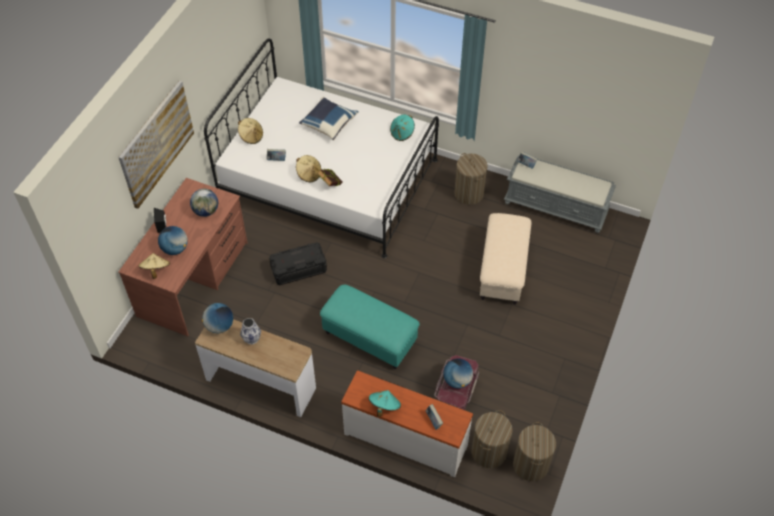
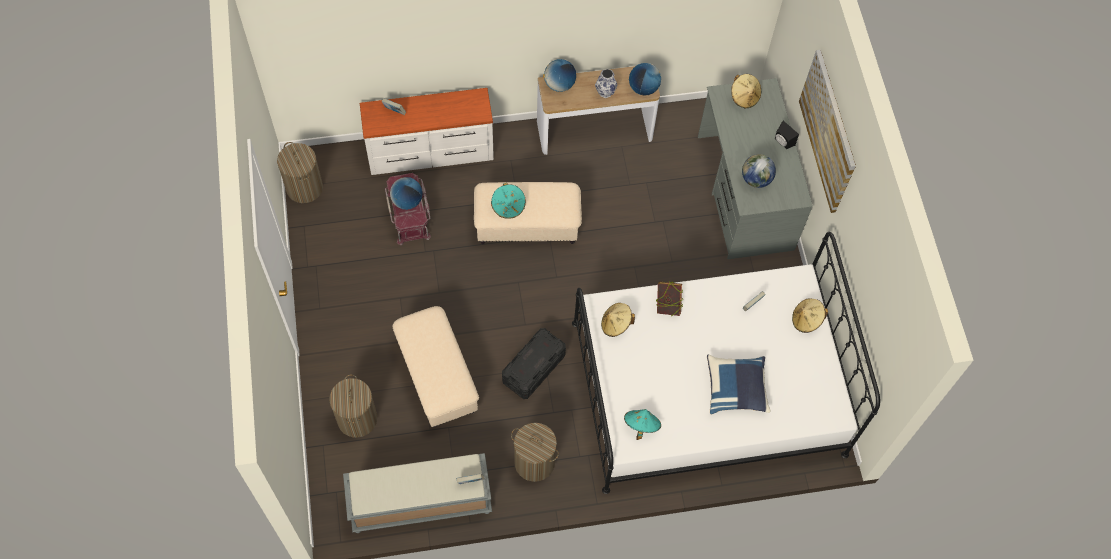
camera: 145 degrees right, 10 degrees up
brown desk [118,178,248,336] -> grey desk [698,78,813,259]
globe [158,226,188,255] -> globe moved to [543,59,576,92]
black storage box [269,242,327,285] -> black storage box moved to [502,328,566,399]
beige hat [296,155,321,182] -> beige hat moved to [601,303,635,337]
turquoise ottoman [320,284,420,369] -> beige ottoman [474,182,582,244]
turquoise hat [369,390,401,417] -> turquoise hat moved to [491,183,526,219]
laundry basket [472,410,512,468] -> laundry basket moved to [329,374,377,438]

